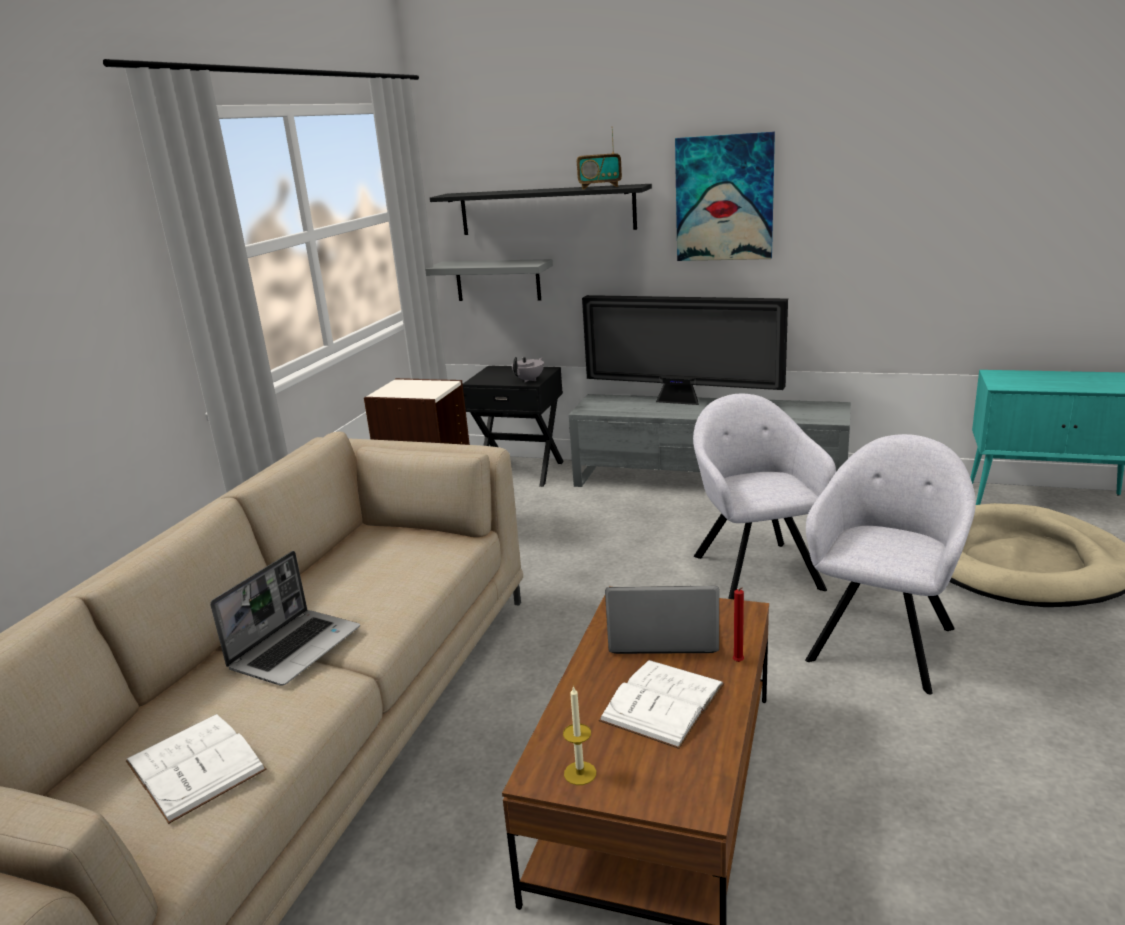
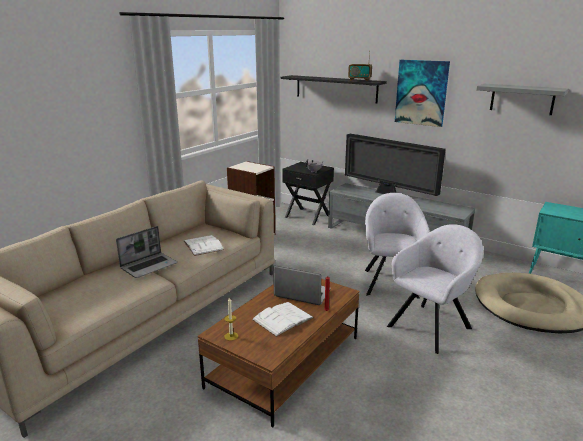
camera: 15 degrees right, 0 degrees up
white book [126,714,267,824] -> white book moved to [184,235,224,256]
grey shelf [425,259,553,301] -> grey shelf moved to [477,84,569,115]

